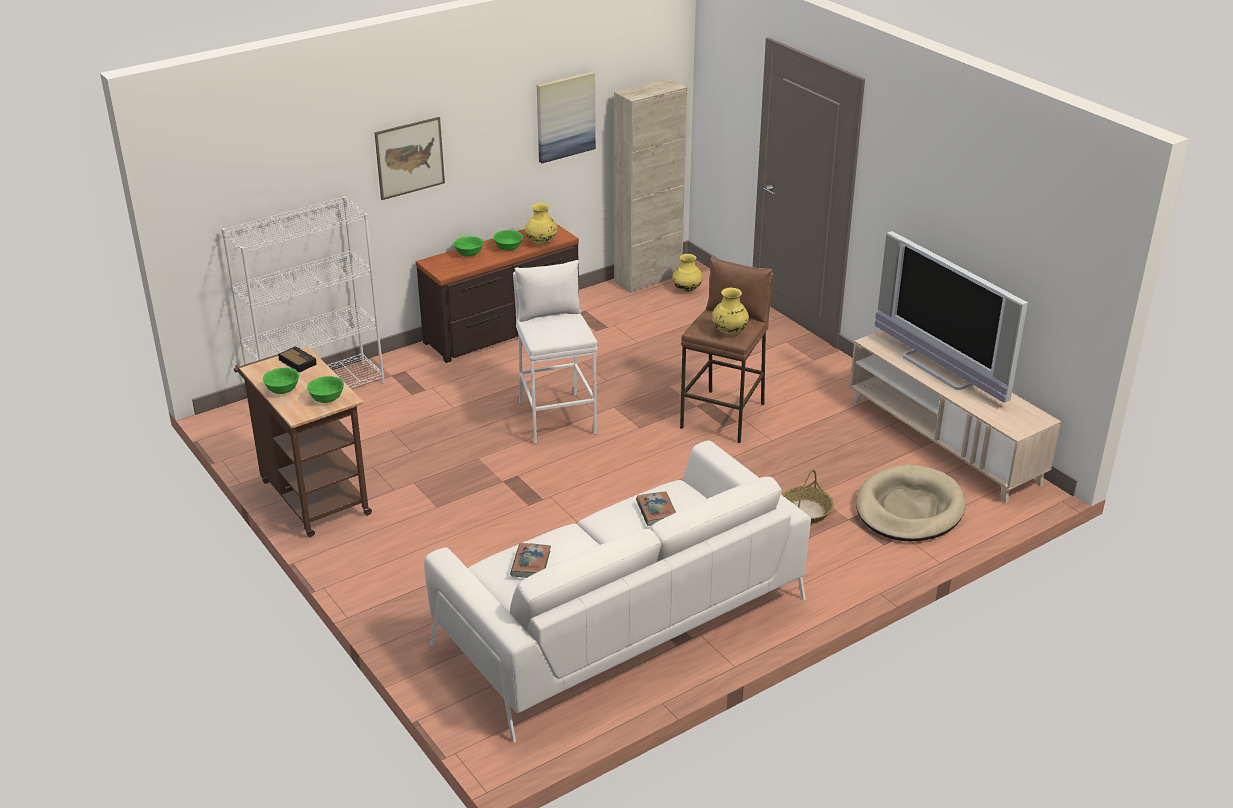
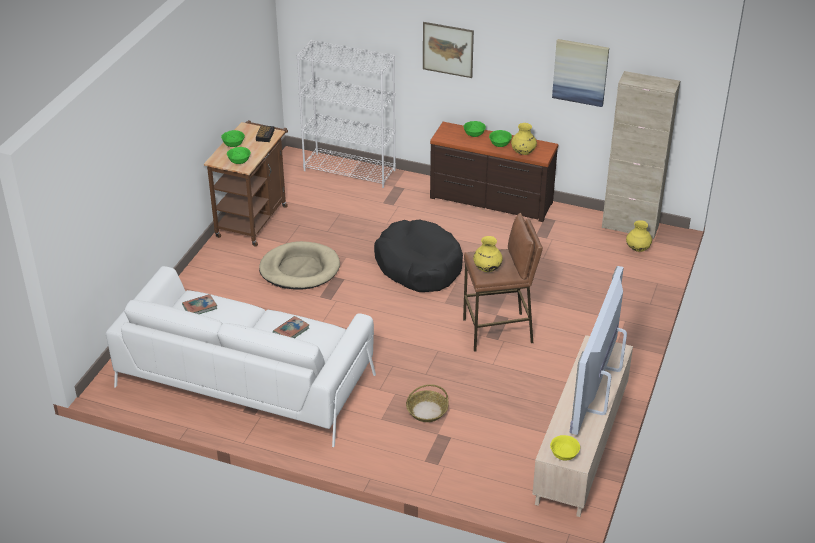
camera: 55 degrees right, 5 degrees up
white stool [513,260,597,444] -> black dog bed [374,220,463,292]
beige dog bed [856,465,966,541] -> beige dog bed moved to [259,241,340,290]
none -> yellow bowl [550,435,580,460]

